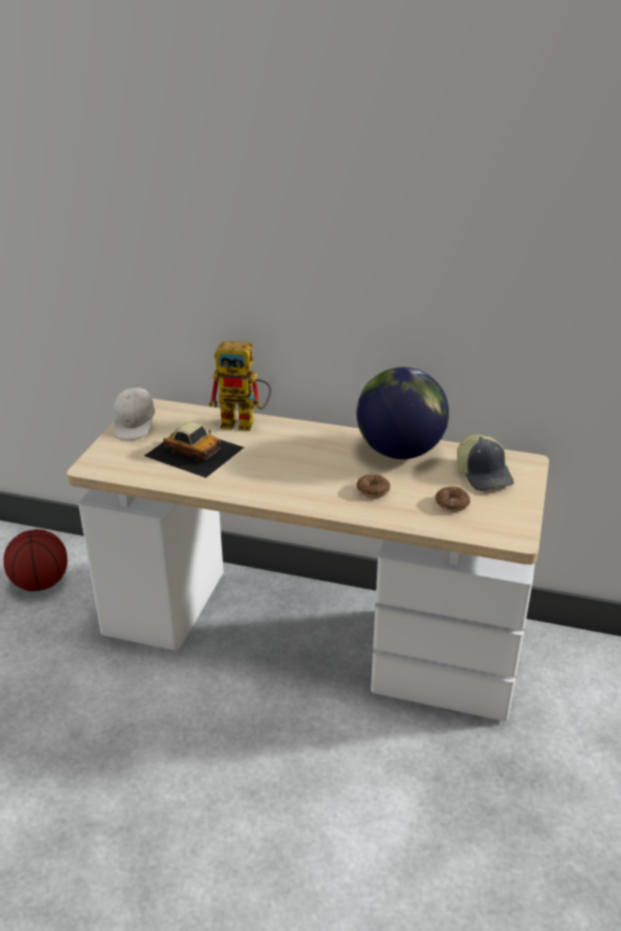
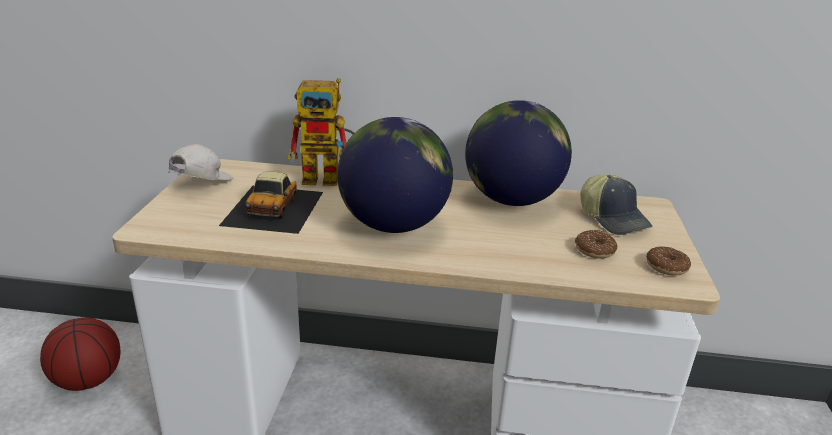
camera: 10 degrees left, 5 degrees down
white cap [113,383,155,440] -> white cap turned 150 degrees counterclockwise [169,144,233,180]
toy car [144,422,244,478] -> toy car turned 75 degrees clockwise [219,171,323,234]
donut [357,474,390,498] -> donut moved to [646,246,691,276]
none -> globe [337,117,453,233]

